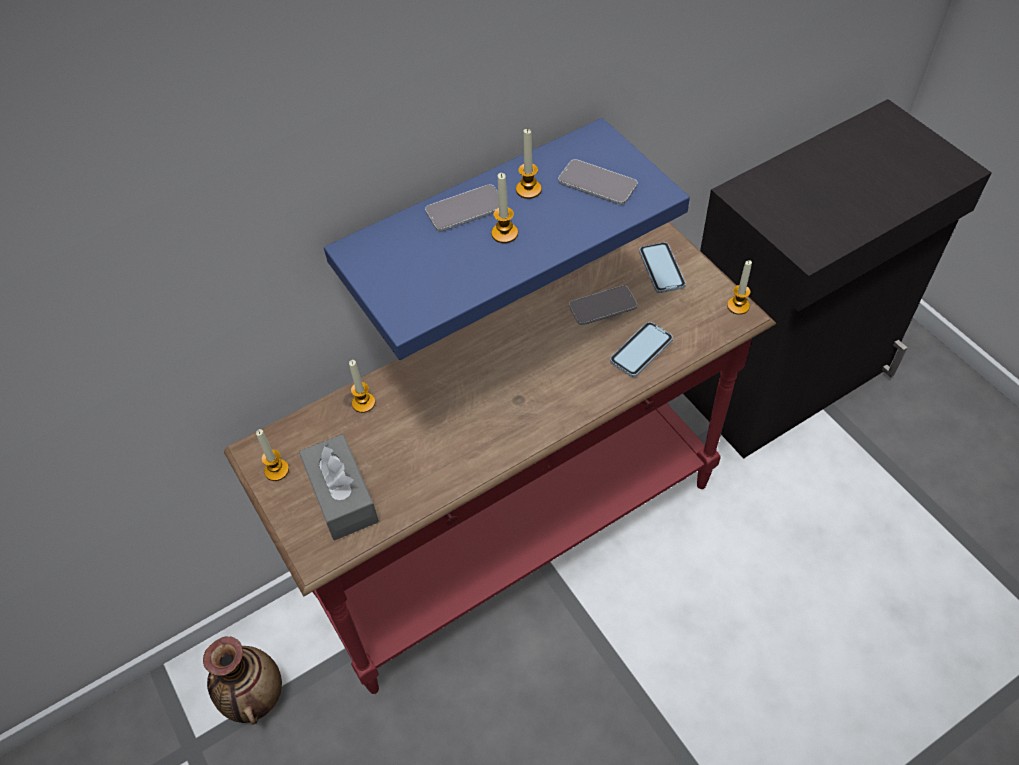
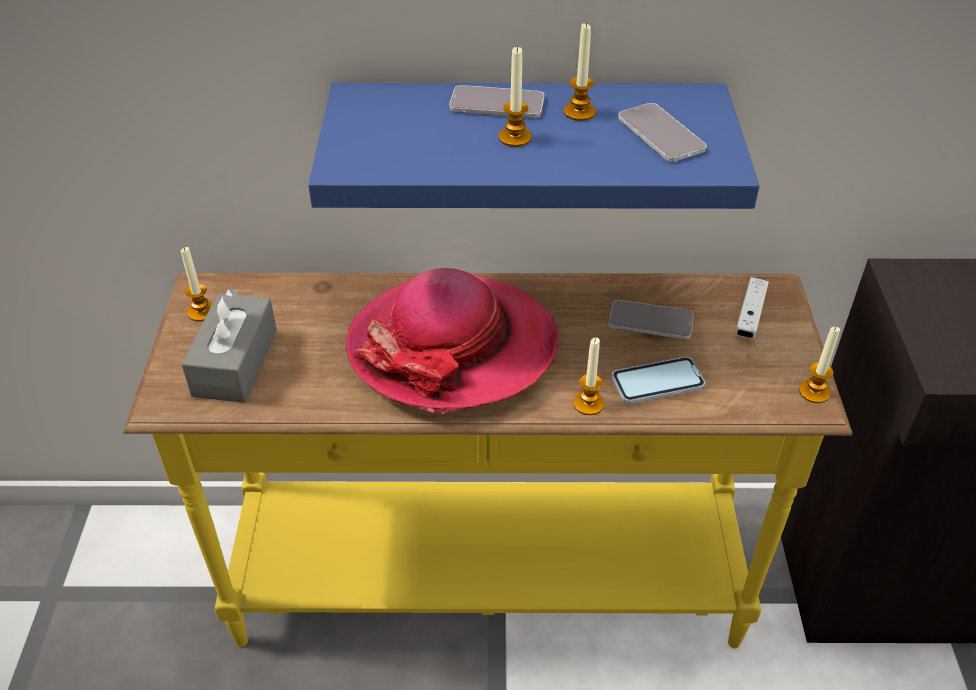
camera: 30 degrees right, 10 degrees down
vase [203,637,282,725] -> none
red console table [224,222,776,694] -> yellow console table [123,272,853,648]
candle [349,360,375,413] -> candle moved to [573,338,604,415]
phone [639,242,686,293] -> white game controller [735,277,769,339]
none -> hat [345,268,559,414]

